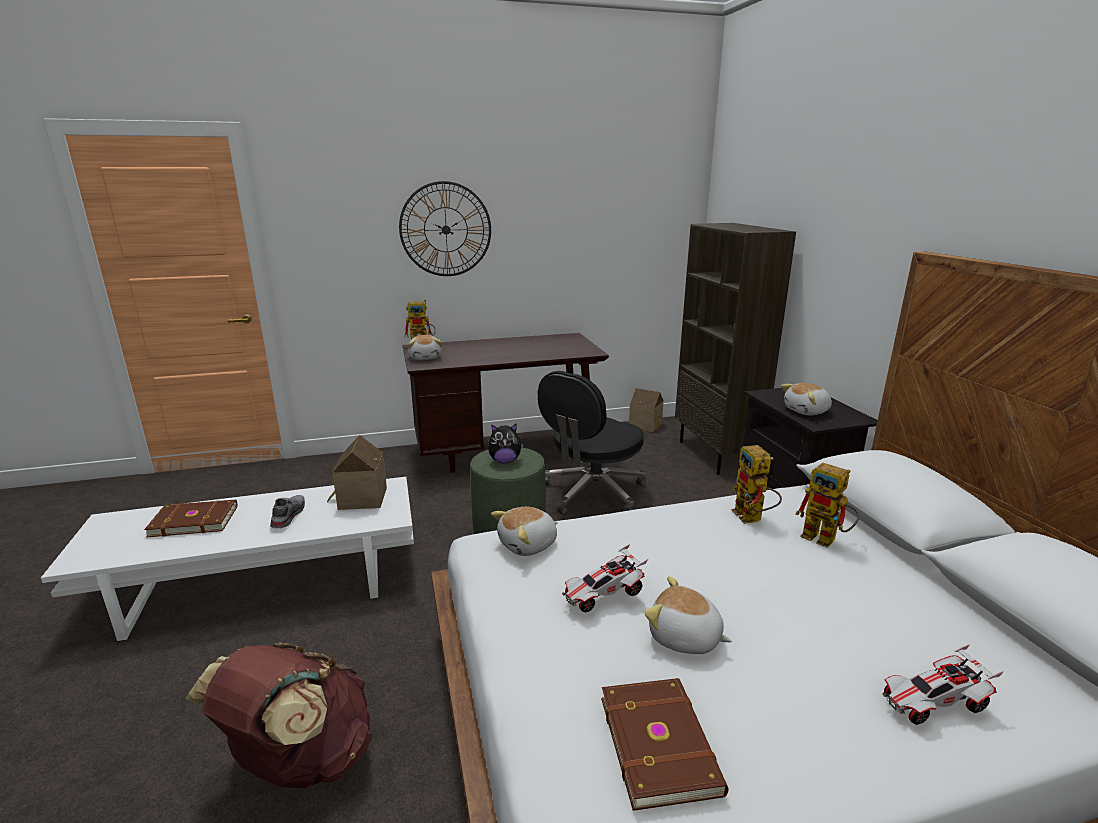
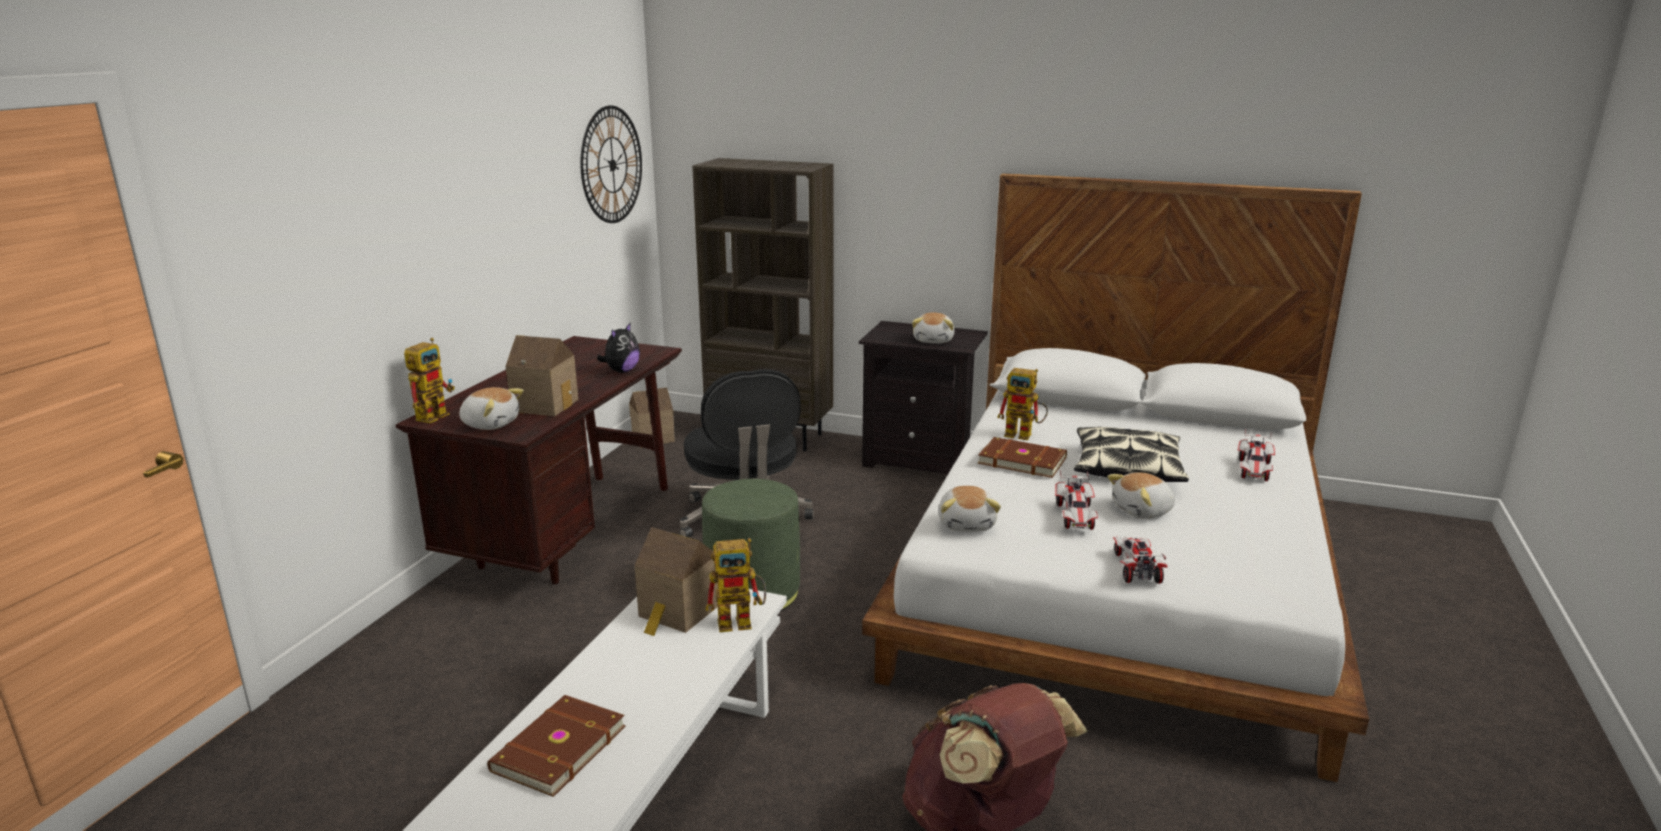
camera: 55 degrees left, 0 degrees up
grey shoe [270,495,305,528] -> none
wall clock [399,181,491,276] -> wall clock moved to [580,105,642,223]
plush toy [488,423,523,463] -> plush toy moved to [597,323,640,373]
brown book [601,678,729,811] -> brown book moved to [978,437,1067,478]
toy robot [796,463,860,548] -> toy robot moved to [706,538,766,632]
none -> toy house [505,335,578,416]
none -> pillow [1074,427,1189,482]
none -> toy car [1113,537,1167,584]

